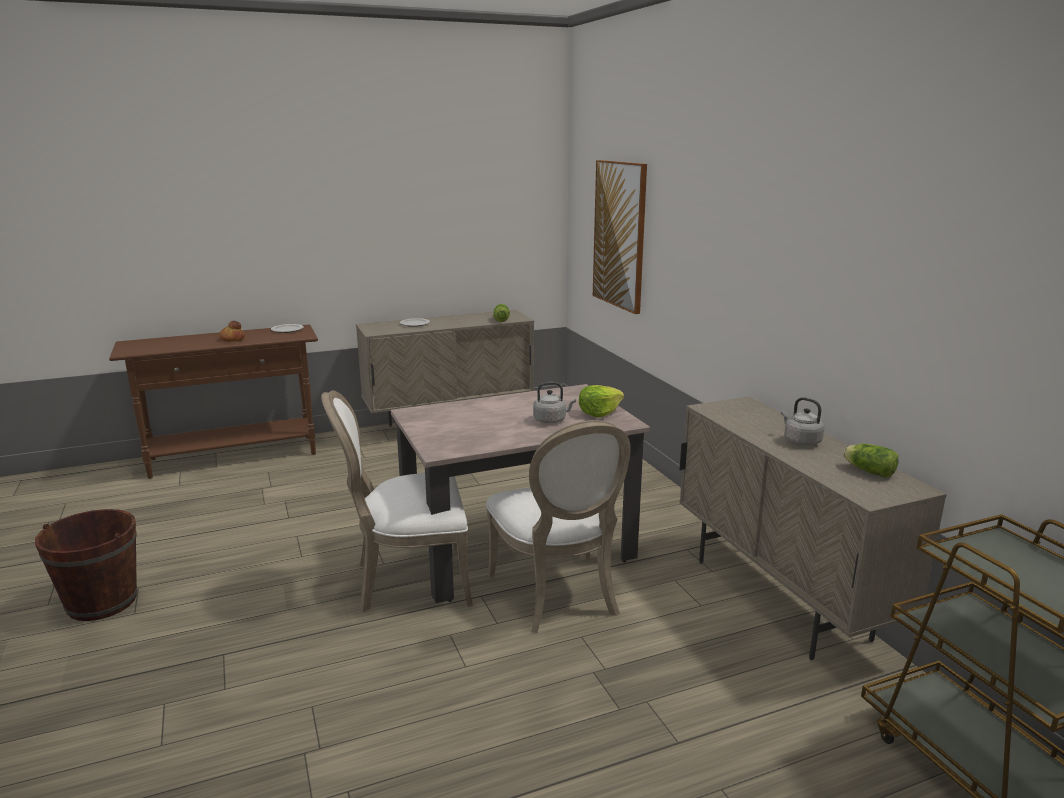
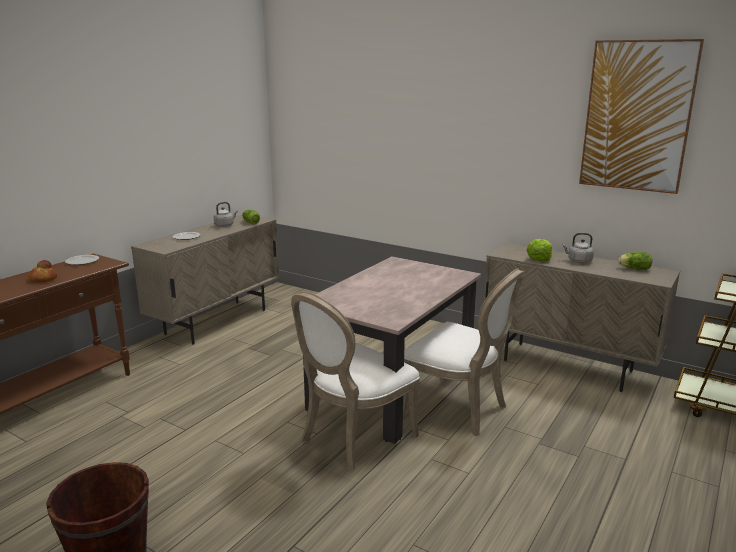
camera: 35 degrees left, 0 degrees up
grey kettle [533,382,576,423] -> grey kettle moved to [214,202,238,227]
lettuce [579,385,624,417] -> lettuce moved to [526,239,552,261]
picture [593,160,647,314] -> picture moved to [579,39,704,194]

